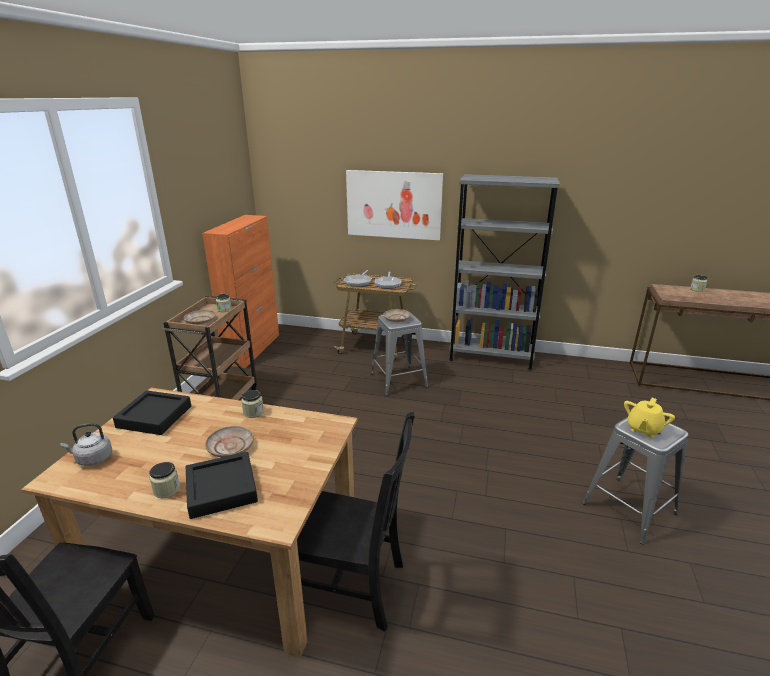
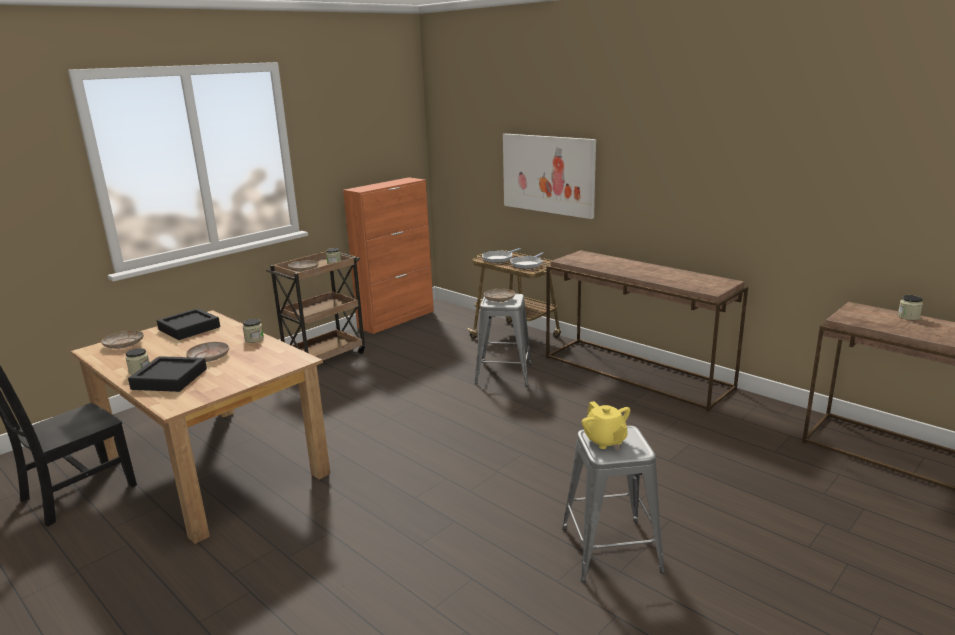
camera: 30 degrees right, 5 degrees down
grey kettle [61,423,112,466] -> beige plate [101,330,144,349]
black chair [297,412,415,632] -> none
grey bookcase [449,174,560,370] -> brown console table [546,250,748,412]
yellow teapot [624,398,675,437] -> yellow teapot turned 90 degrees counterclockwise [582,401,630,449]

